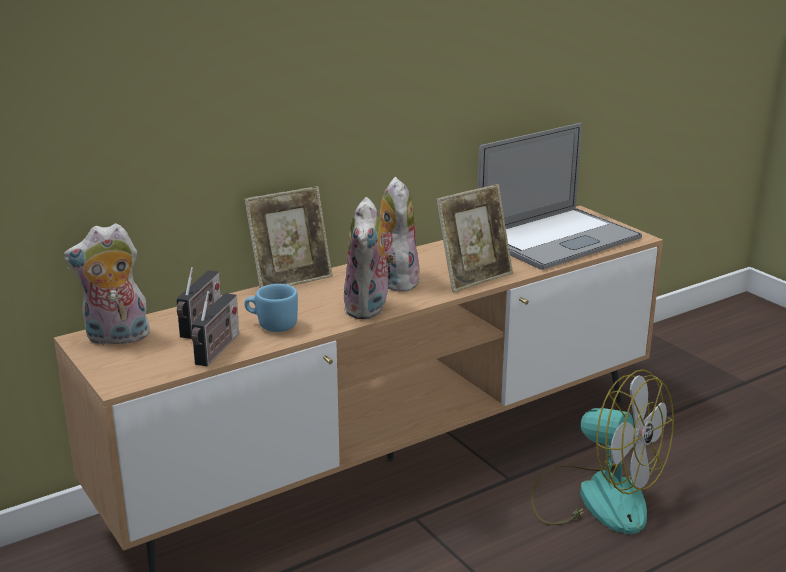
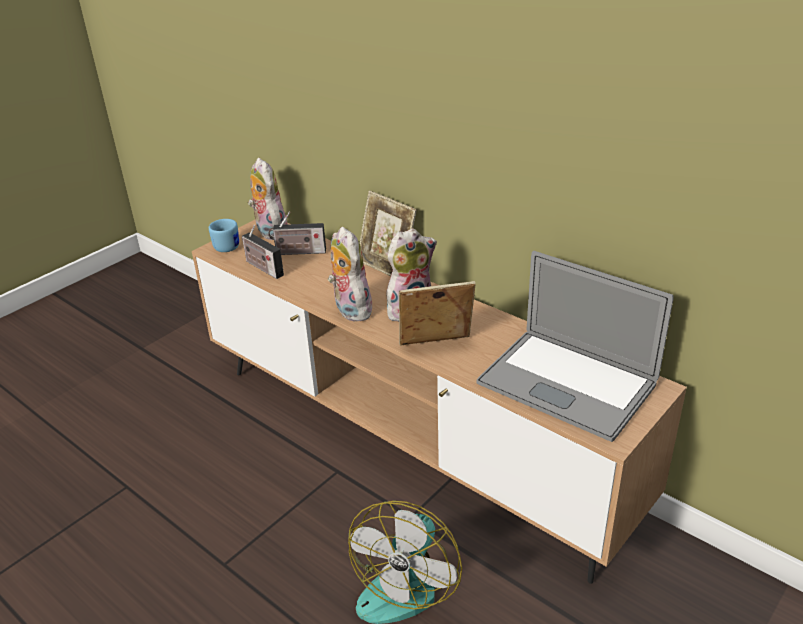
camera: 75 degrees right, 10 degrees up
radio [191,291,239,366] -> radio turned 45 degrees clockwise [242,225,284,279]
blue mug [244,284,298,332] -> blue mug moved to [209,219,239,252]
plush toy [344,197,395,319] -> plush toy turned 75 degrees clockwise [328,227,372,322]
picture frame [436,184,513,292] -> picture frame turned 135 degrees clockwise [399,281,476,346]

